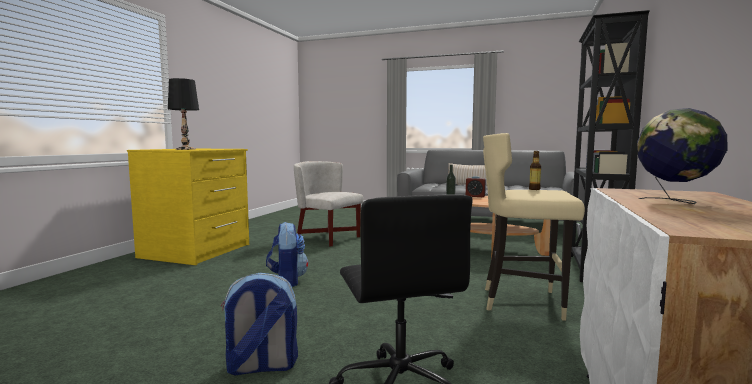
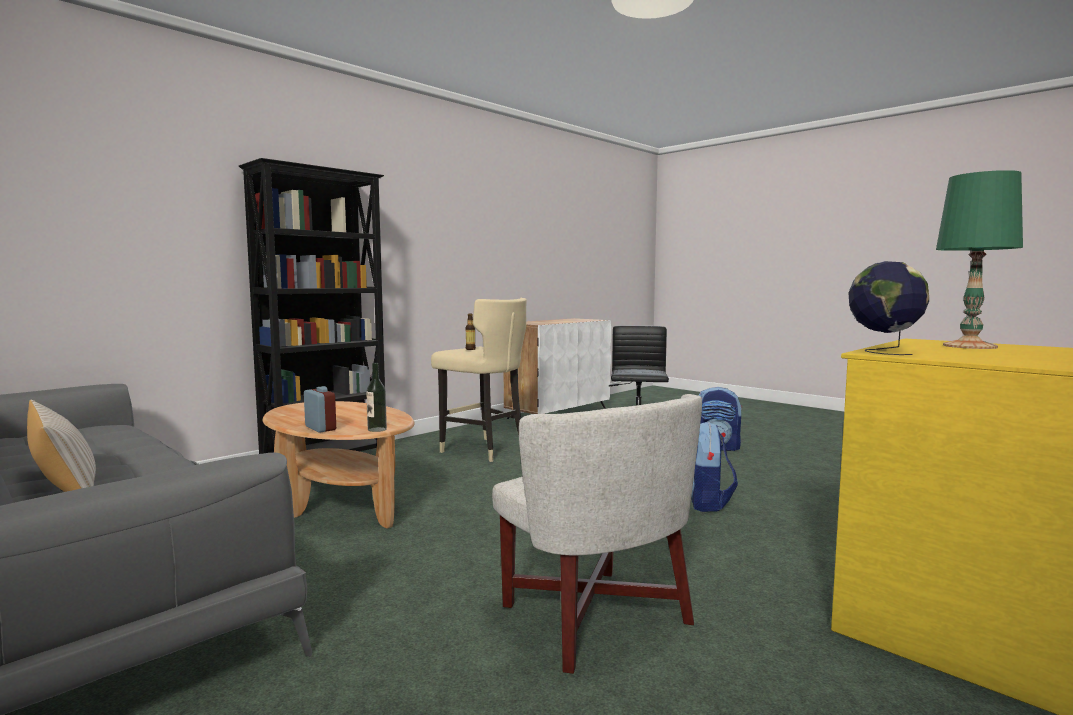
camera: 155 degrees left, 0 degrees up
black table lamp [168,78,199,150] -> green table lamp [936,170,1023,349]
globe [637,108,727,204] -> globe moved to [848,261,929,355]

